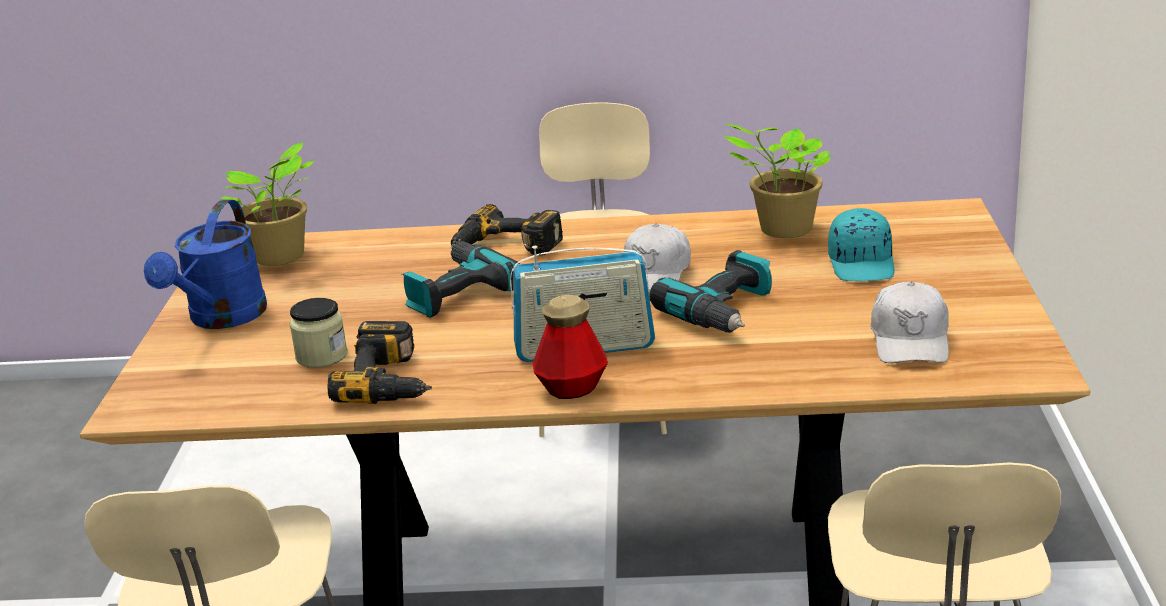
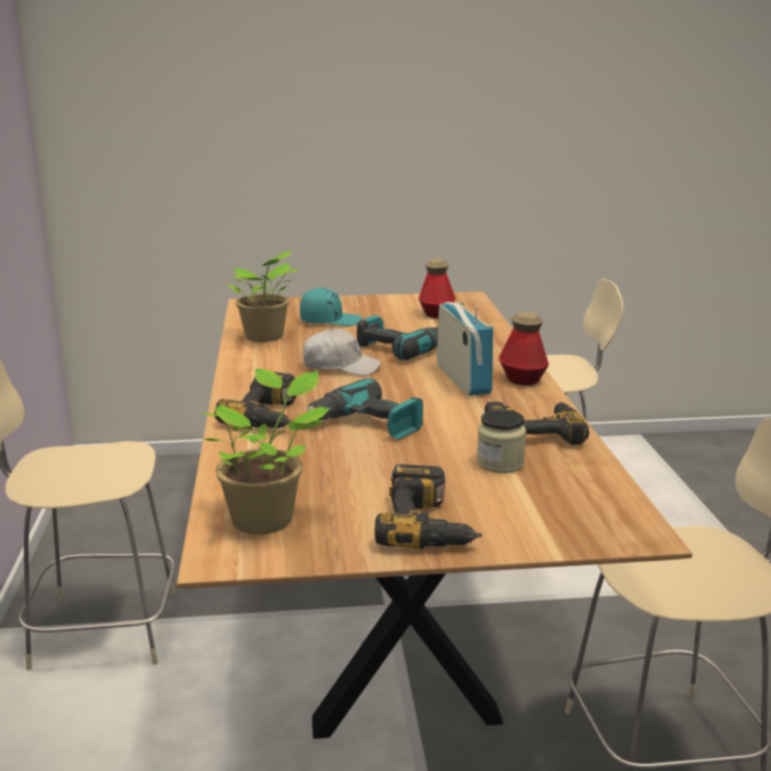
camera: 100 degrees left, 5 degrees down
blue watering can [144,199,267,329] -> power drill [375,464,482,549]
white cap [870,282,949,363] -> bottle [419,258,456,318]

